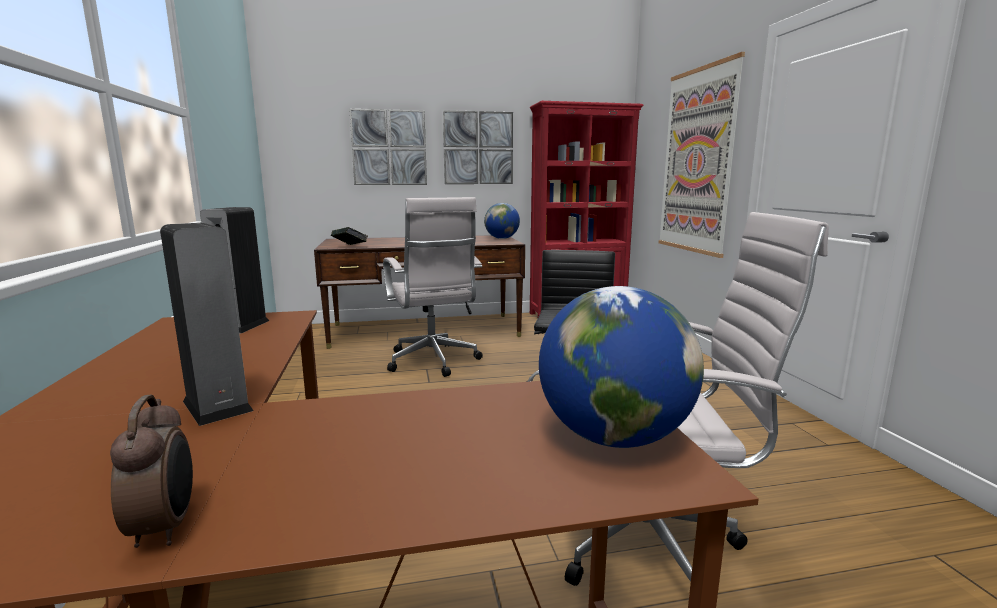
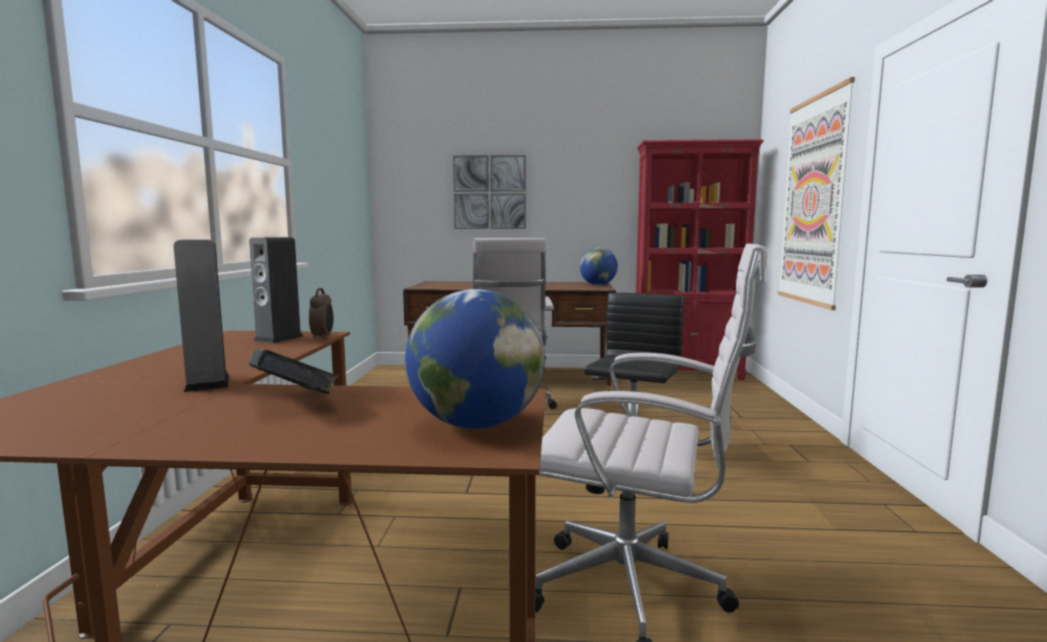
camera: 15 degrees right, 5 degrees down
alarm clock [110,394,193,548] -> alarm clock moved to [309,288,334,339]
book [331,227,368,245] -> book moved to [248,349,338,394]
picture [443,110,513,184] -> none

